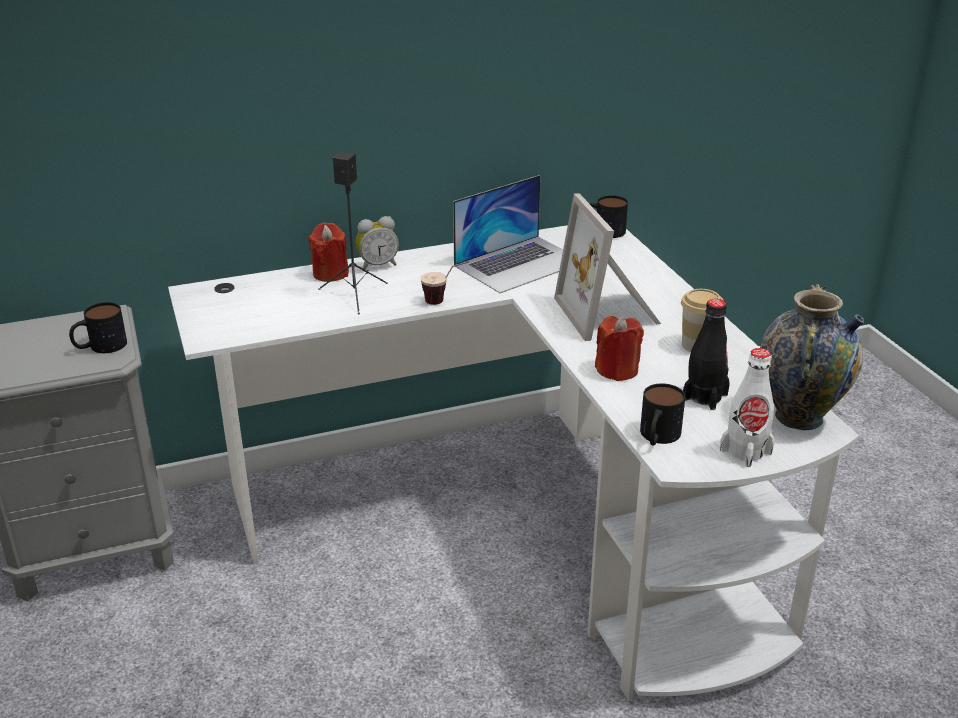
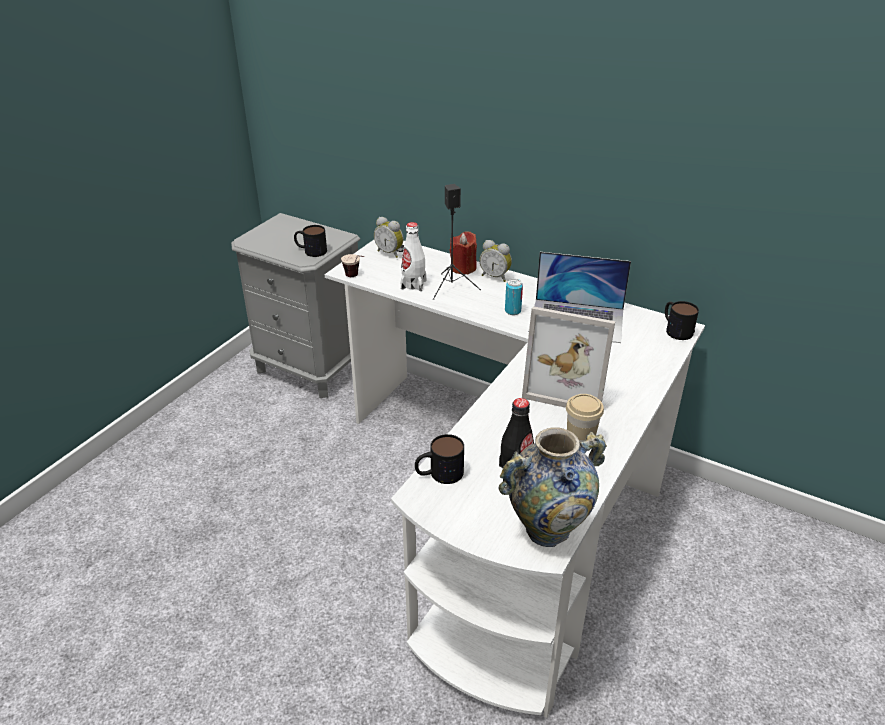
camera: 50 degrees right, 5 degrees up
cup [420,261,469,305] -> cup moved to [341,254,364,277]
picture frame [554,193,661,341] -> picture frame turned 105 degrees counterclockwise [522,306,615,408]
red candle [595,316,644,381] -> none
white bottle [720,348,774,467] -> white bottle moved to [400,222,426,291]
none -> alarm clock [374,217,403,258]
none -> can [505,279,523,315]

